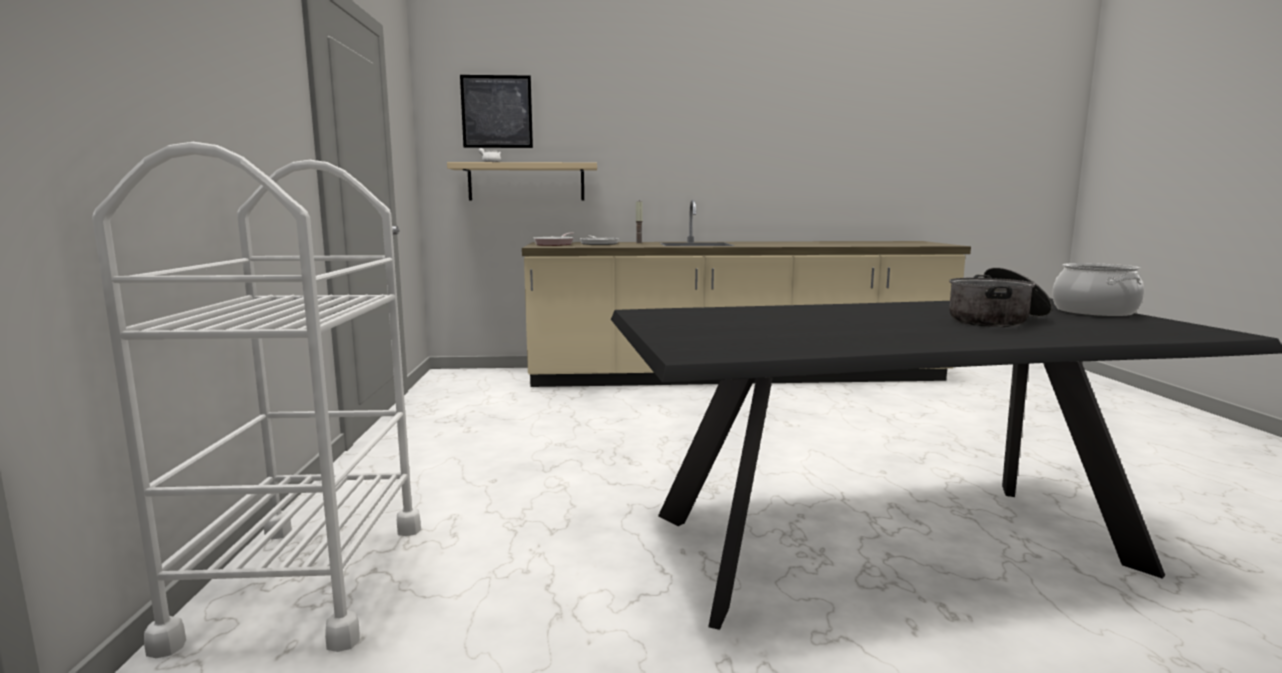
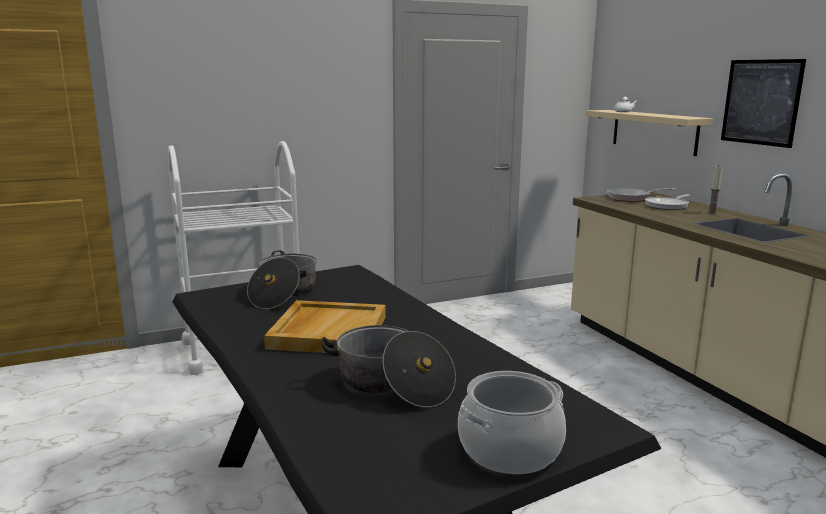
camera: 70 degrees right, 5 degrees up
picture [460,75,533,148] -> picture moved to [721,59,806,148]
none -> cooking pot [247,250,317,309]
none -> beige tray [264,300,386,353]

